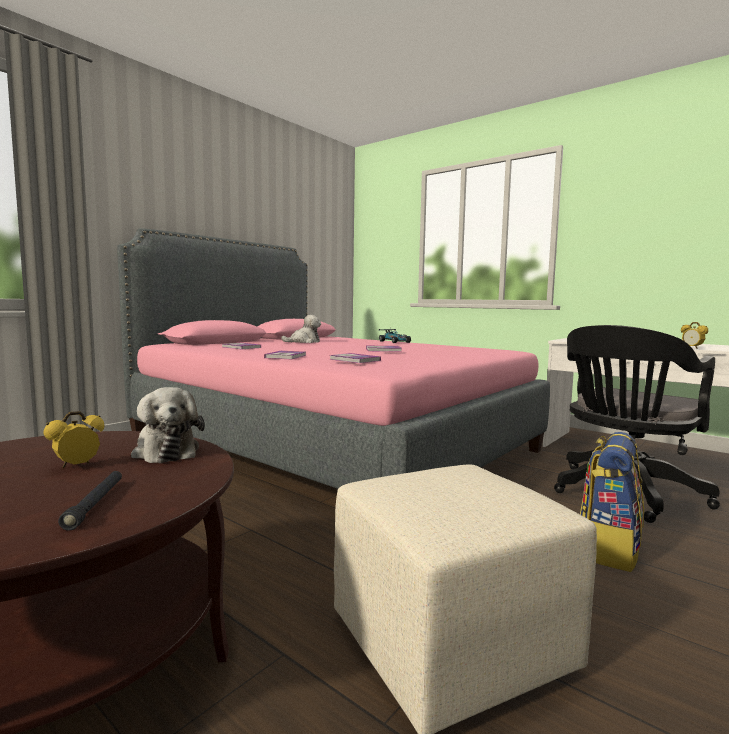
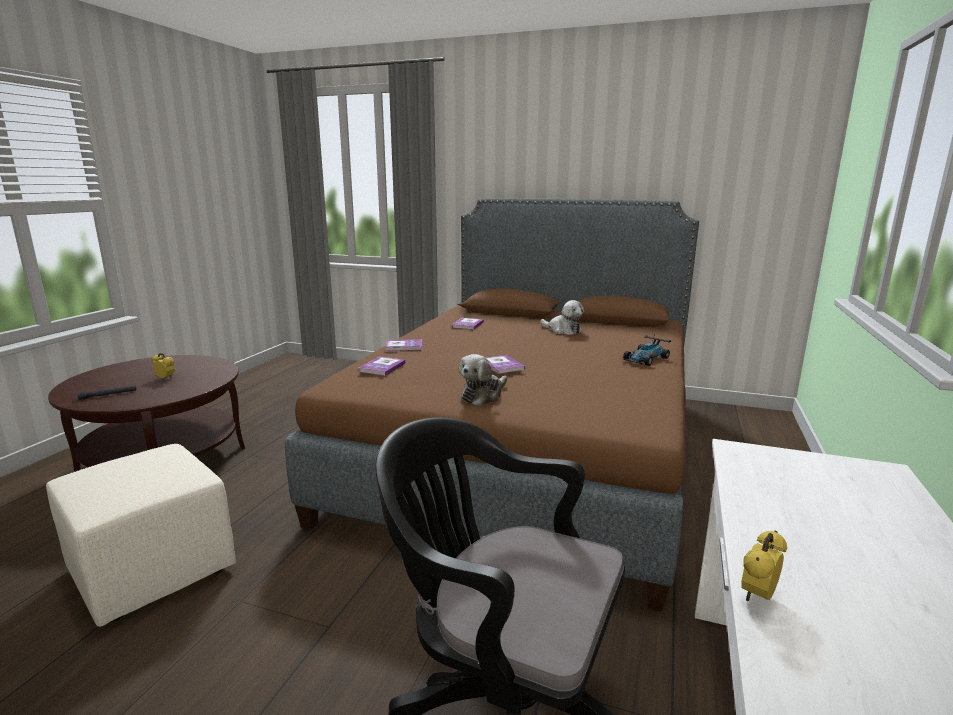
camera: 70 degrees right, 10 degrees up
pink bed [117,228,550,489] -> brown bed [285,198,699,611]
plush toy [131,387,205,463] -> plush toy moved to [459,354,507,406]
backpack [580,432,644,572] -> none

